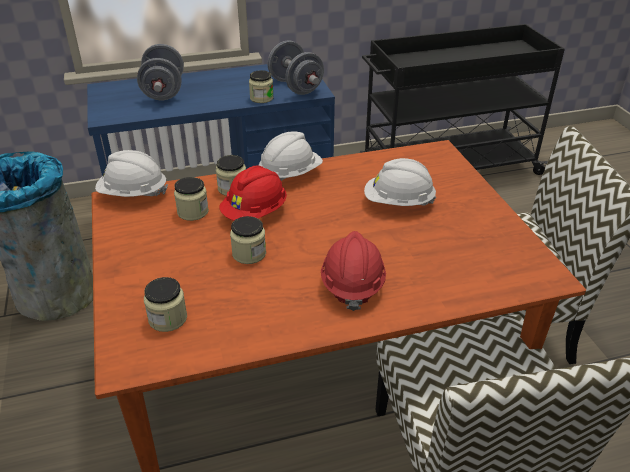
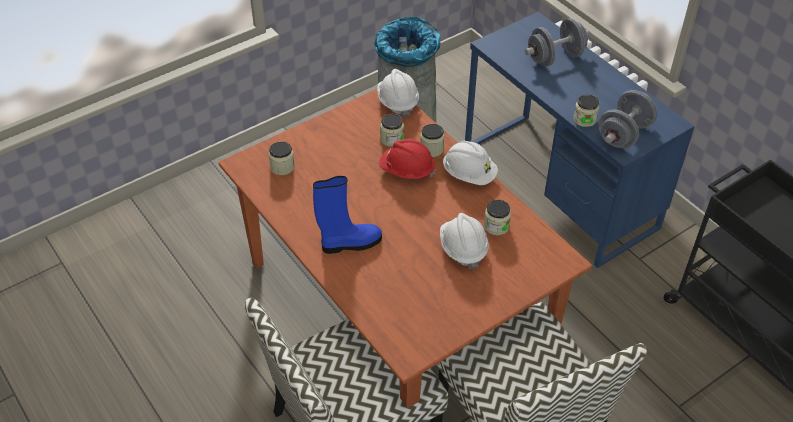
camera: 70 degrees right, 10 degrees up
jar [230,216,266,264] -> jar moved to [484,200,511,235]
red hard hat [321,231,386,311] -> blue boot [313,176,382,254]

